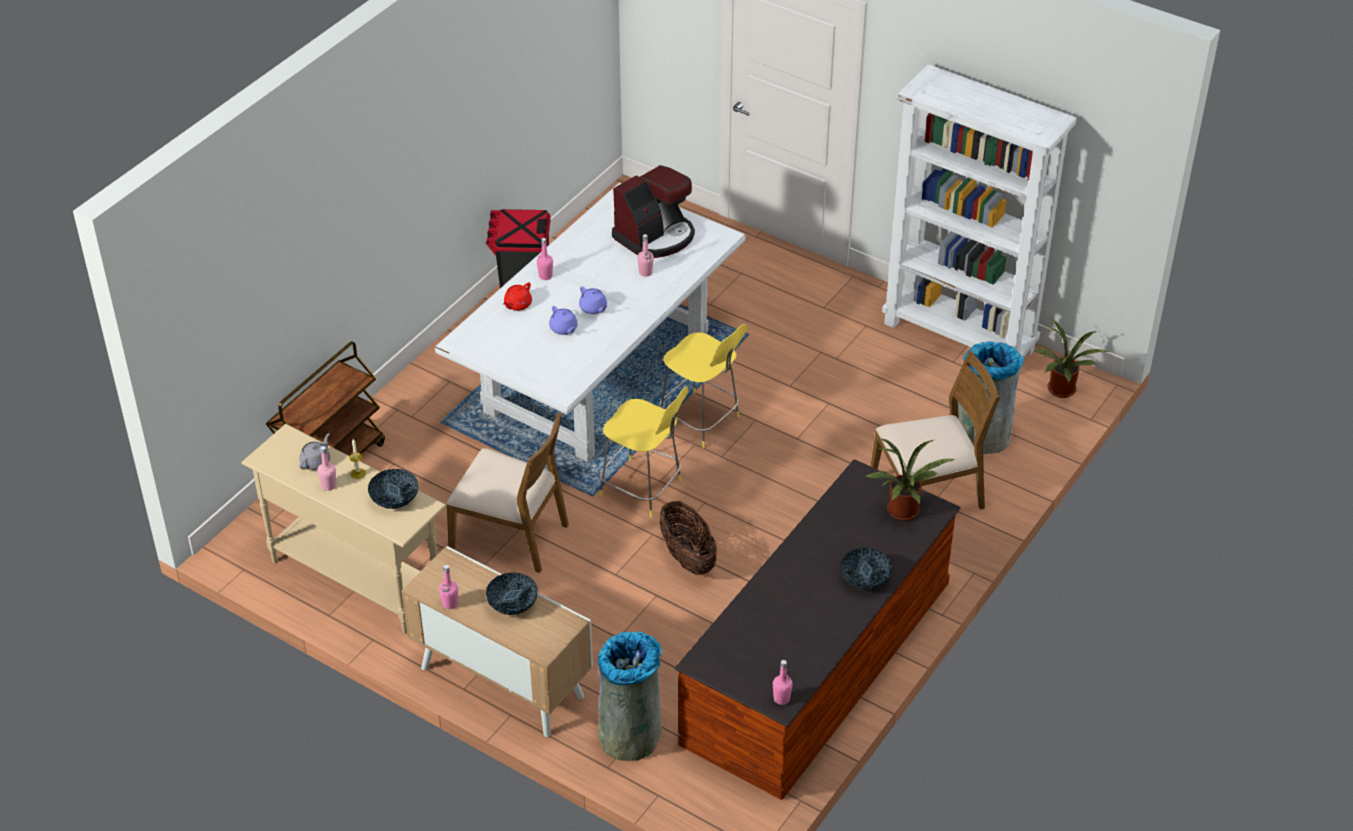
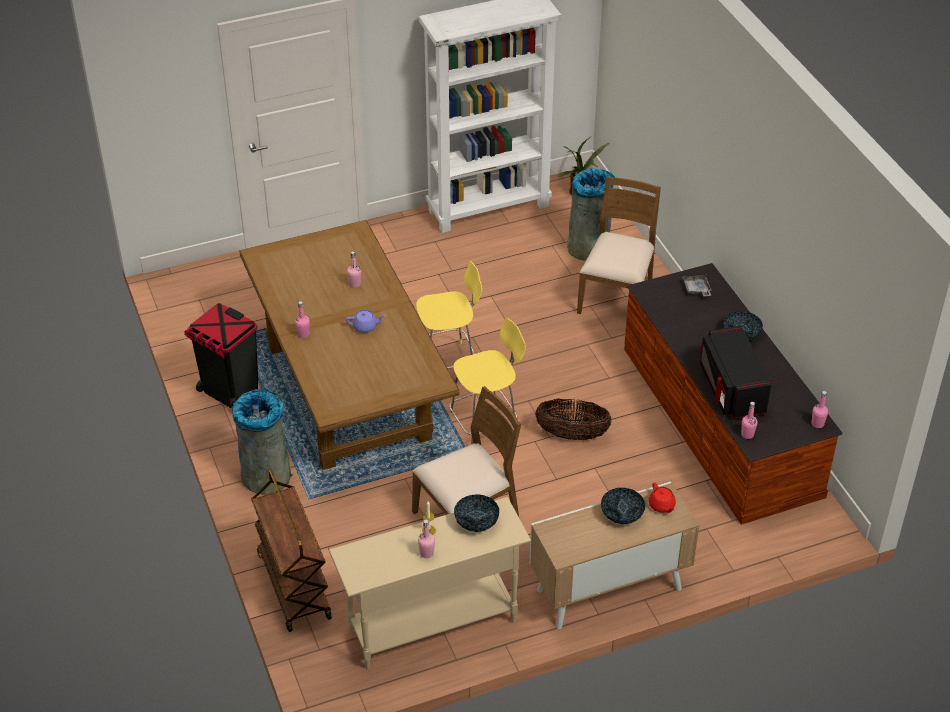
camera: 55 degrees left, 0 degrees up
grey teapot [299,433,330,470] -> none
white dining table [435,183,745,462] -> brown dining table [239,220,459,470]
pink bottle [439,565,458,609] -> pink bottle moved to [741,402,757,439]
red teapot [503,282,532,311] -> red teapot moved to [649,482,676,513]
purple teapot [549,306,578,335] -> none
grey trash can [597,631,662,761] -> grey trash can moved to [232,389,293,495]
coffee machine [612,165,695,258] -> none
potted plant [865,438,956,521] -> grey tray [682,274,712,296]
none -> black microwave [700,326,771,419]

